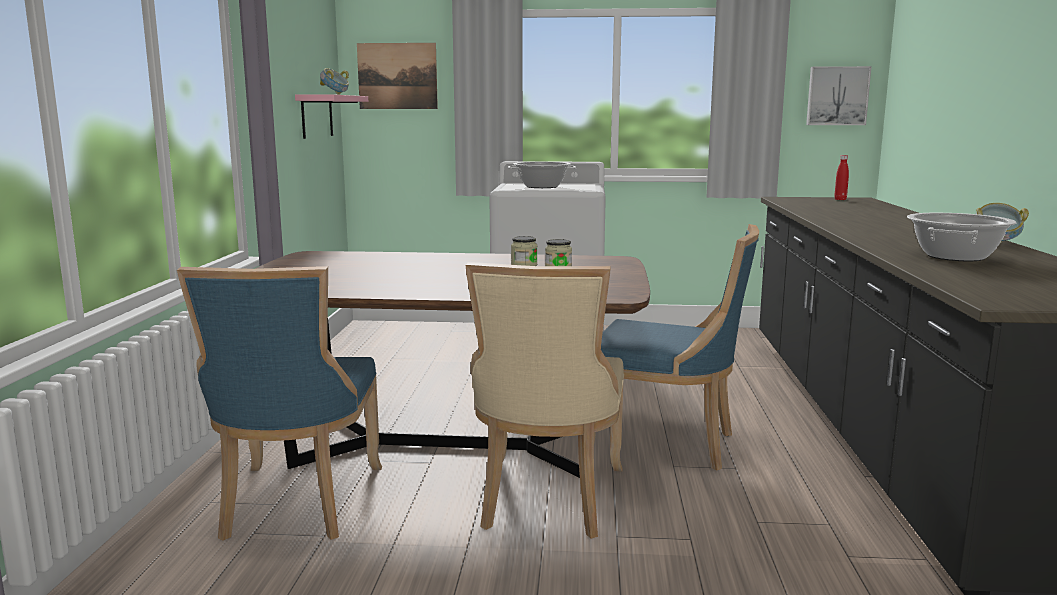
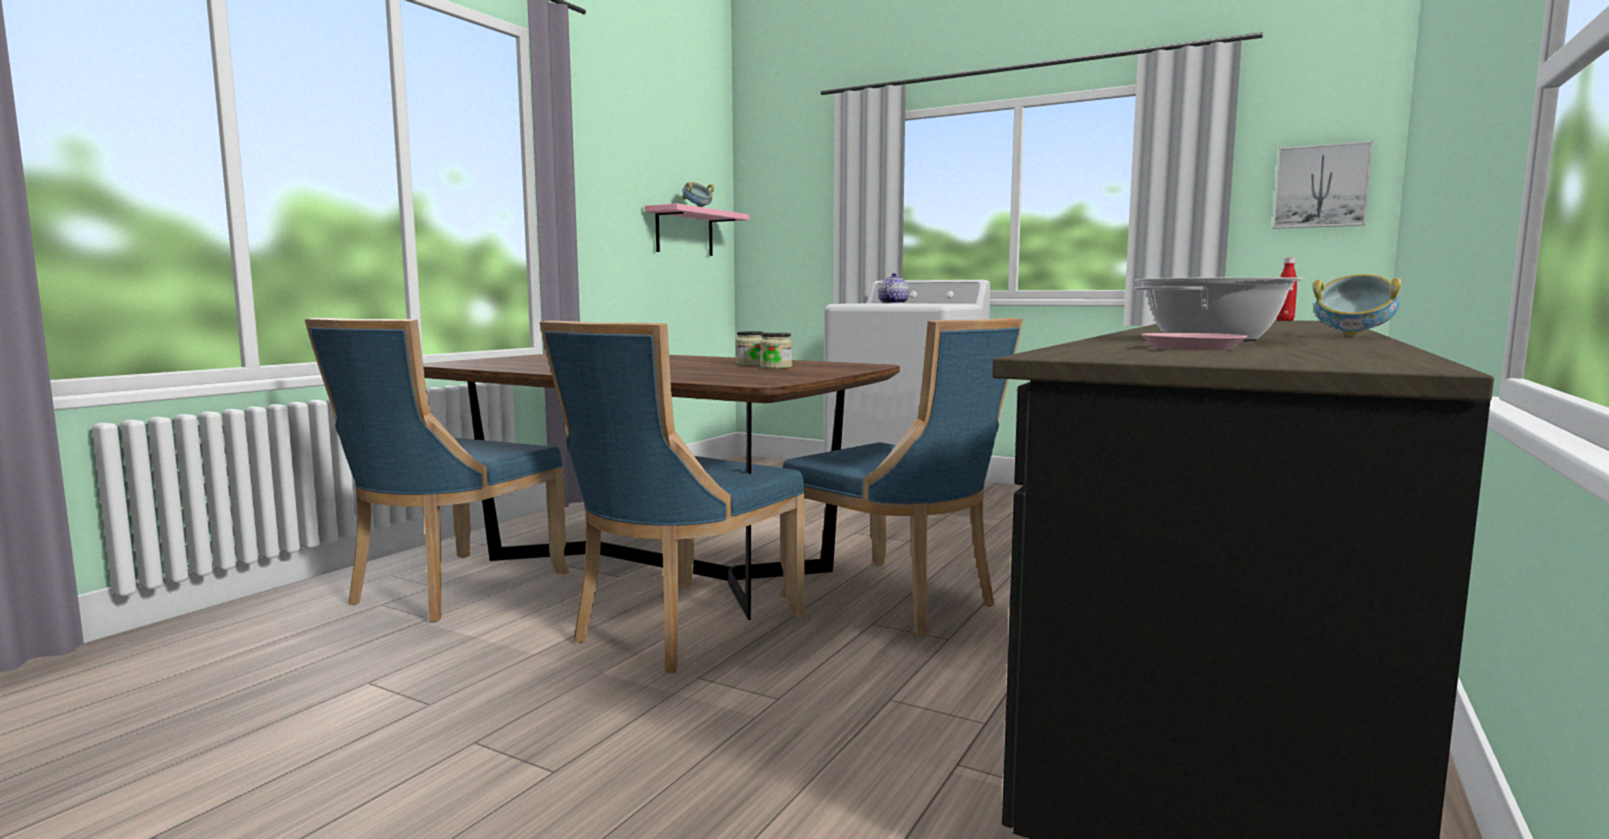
camera: 25 degrees right, 5 degrees down
picture [357,43,438,109] -> none
beige chair [465,262,624,539] -> blue chair [539,321,807,673]
cooking pot [508,162,577,188] -> teapot [878,273,909,304]
none -> pink plate [1141,333,1247,351]

